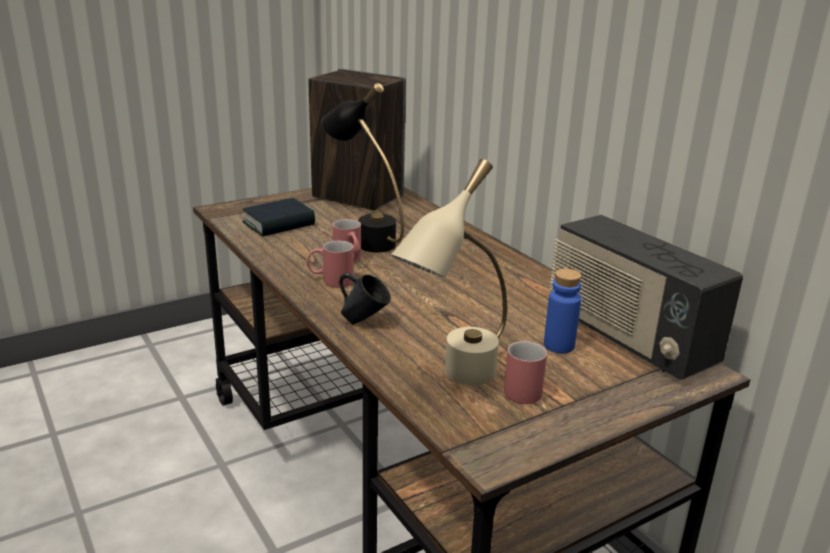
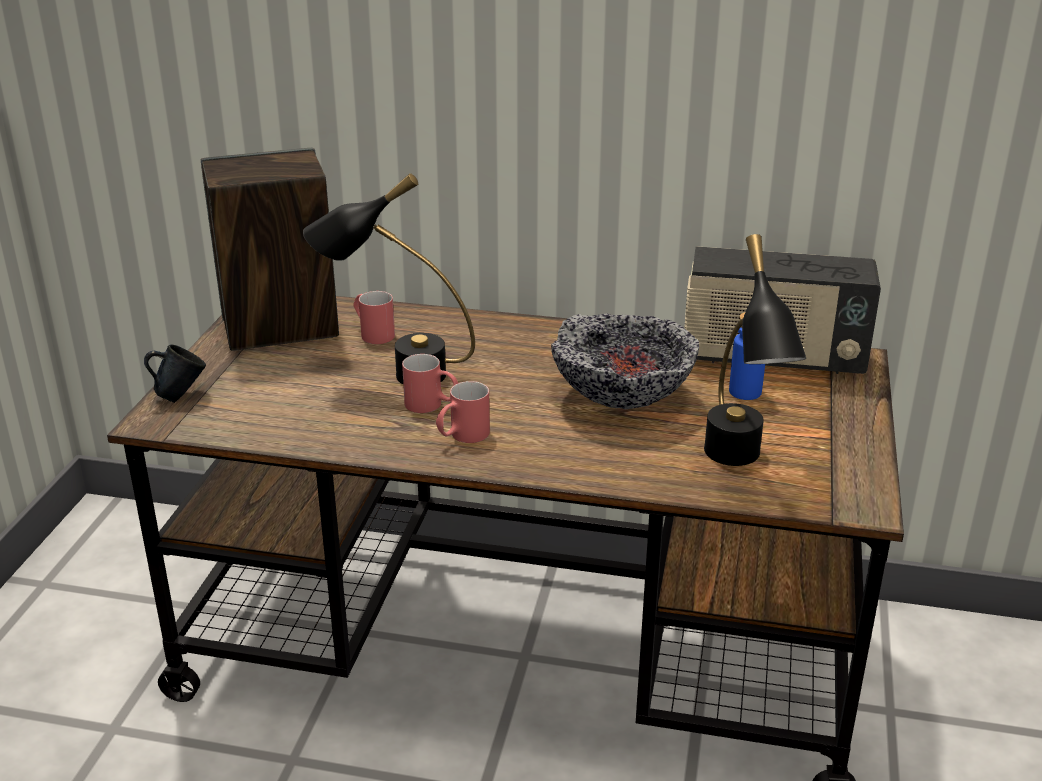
camera: 45 degrees left, 5 degrees up
book [242,198,315,237] -> none
blue mug [339,273,391,325] -> blue mug moved to [144,344,206,403]
beige table lamp [391,159,507,385] -> black table lamp [704,234,807,466]
red mug [504,341,547,404] -> red mug moved to [353,291,395,344]
none -> bowl [551,314,699,410]

